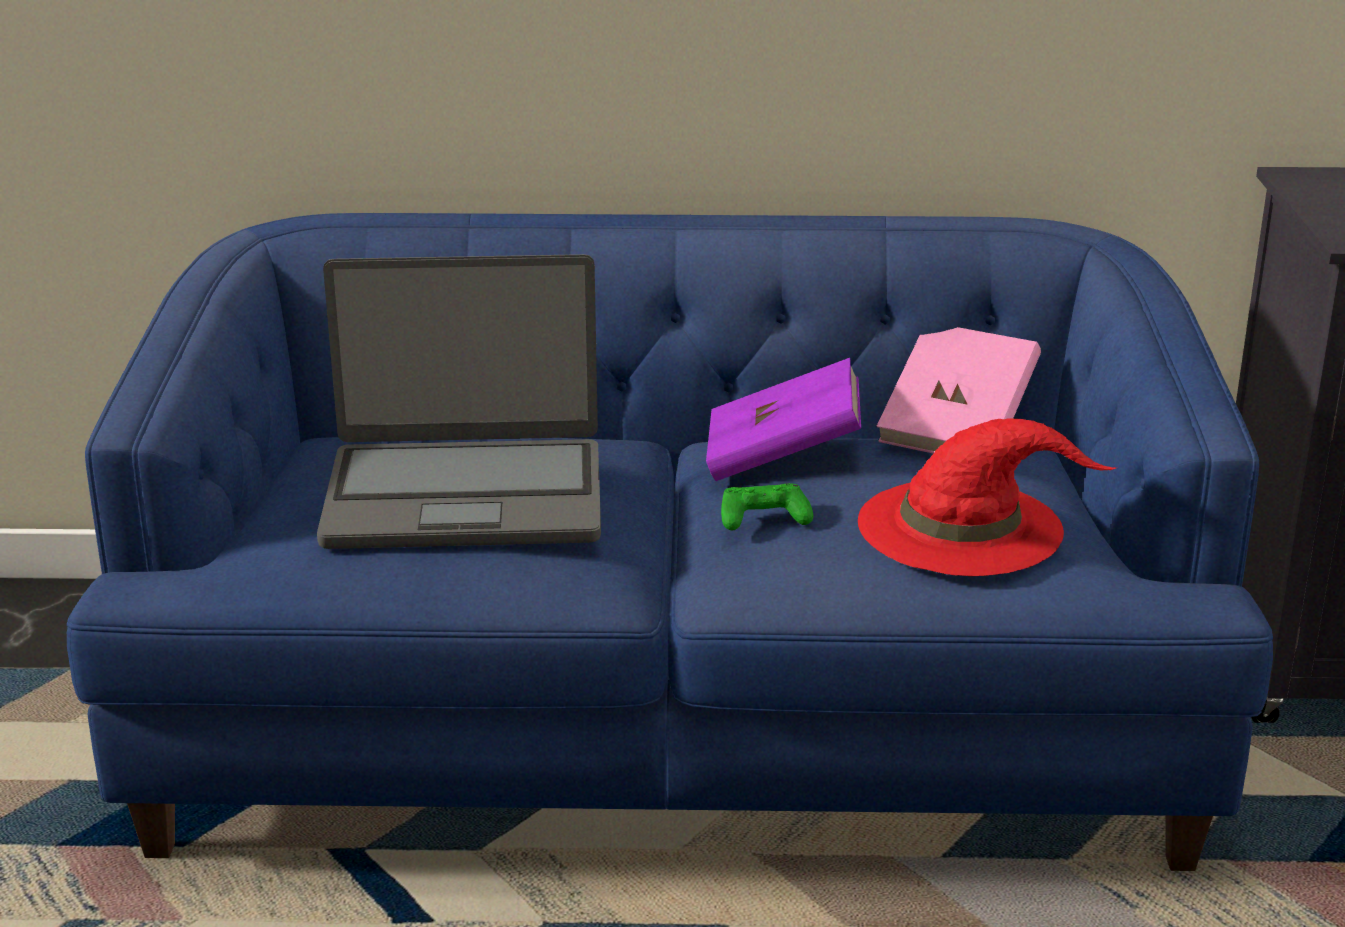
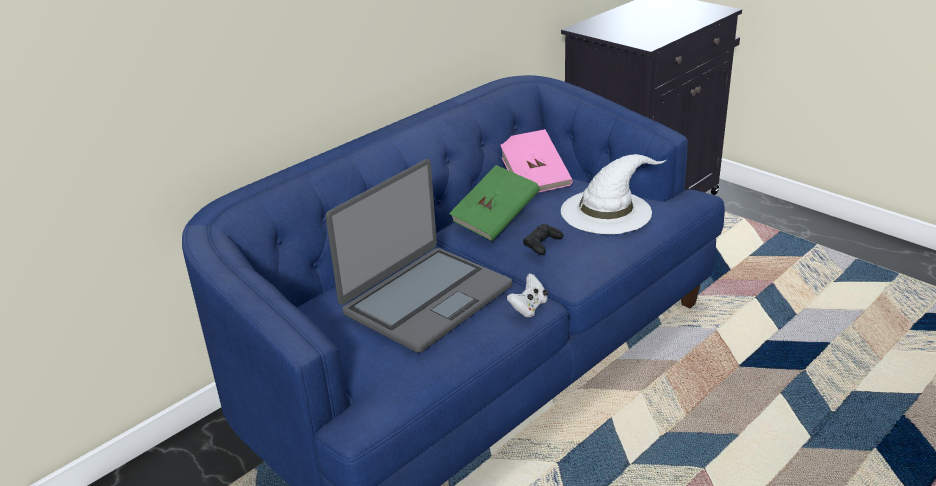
camera: 45 degrees left, 5 degrees up
purple book [706,358,861,481] -> green book [449,165,540,241]
green game controller [721,483,813,530] -> black game controller [523,224,563,255]
red hat [858,418,1116,576] -> white hat [561,154,666,234]
none -> white game controller [507,273,548,317]

